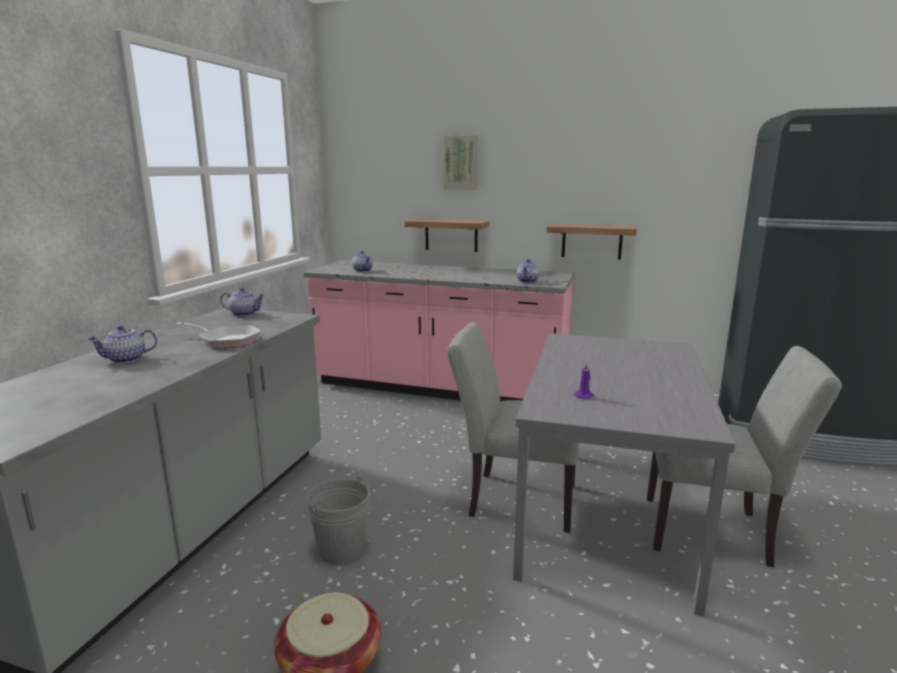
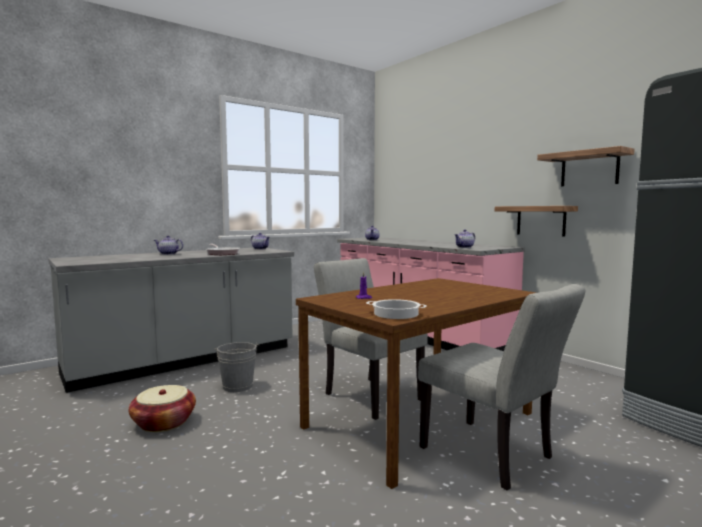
camera: 35 degrees right, 10 degrees down
shelf [405,219,489,252] -> shelf moved to [537,146,635,186]
picture [443,135,479,190] -> none
grey dining table [513,333,736,616] -> brown dining table [296,278,537,489]
none -> cooking pot [366,299,427,319]

